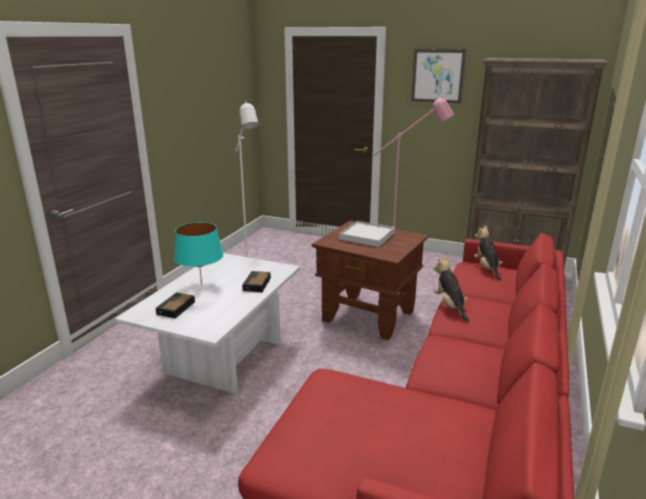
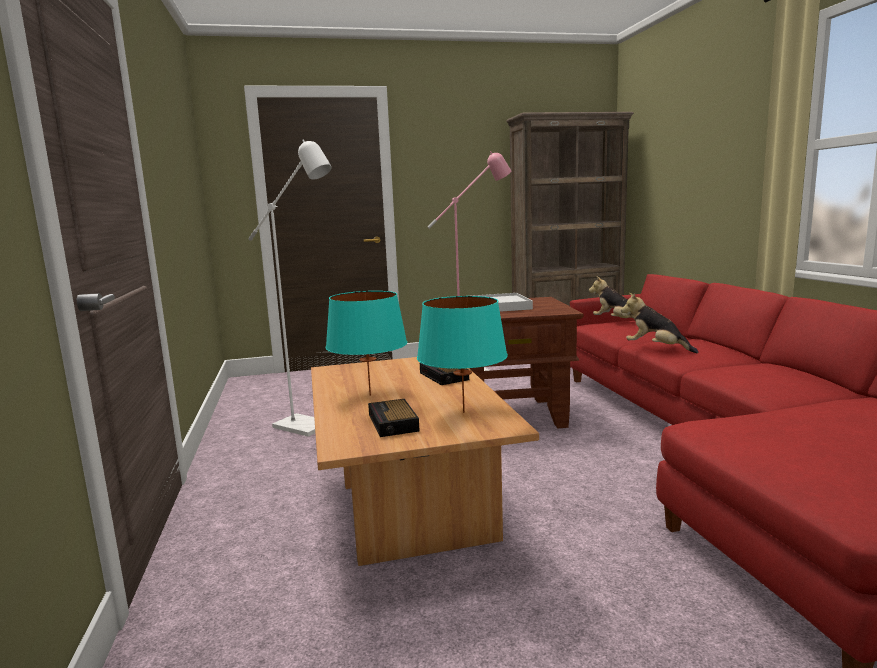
camera: 35 degrees left, 10 degrees down
white coffee table [115,253,300,393] -> brown coffee table [311,357,539,566]
picture [411,49,466,103] -> none
none -> turquoise table lamp [417,296,508,413]

